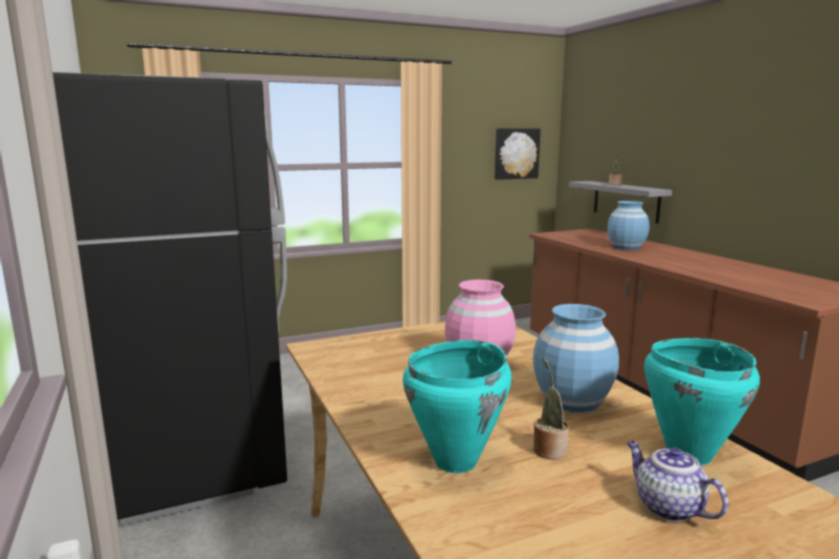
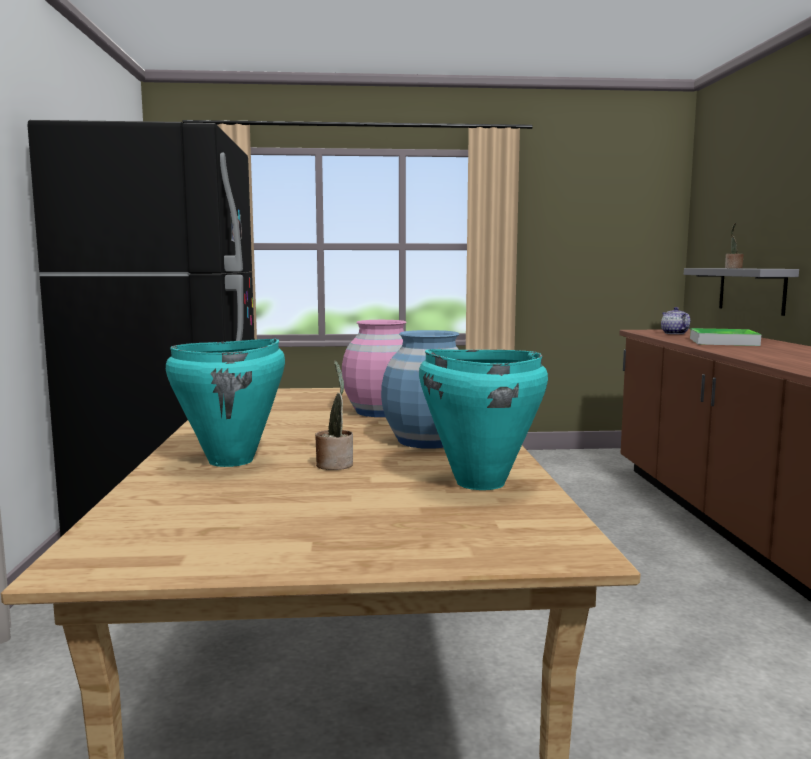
camera: 20 degrees right, 5 degrees down
picture [495,128,541,180] -> none
blue vase [607,201,650,250] -> tray [690,328,761,346]
teapot [627,441,729,522] -> teapot moved to [661,307,690,334]

